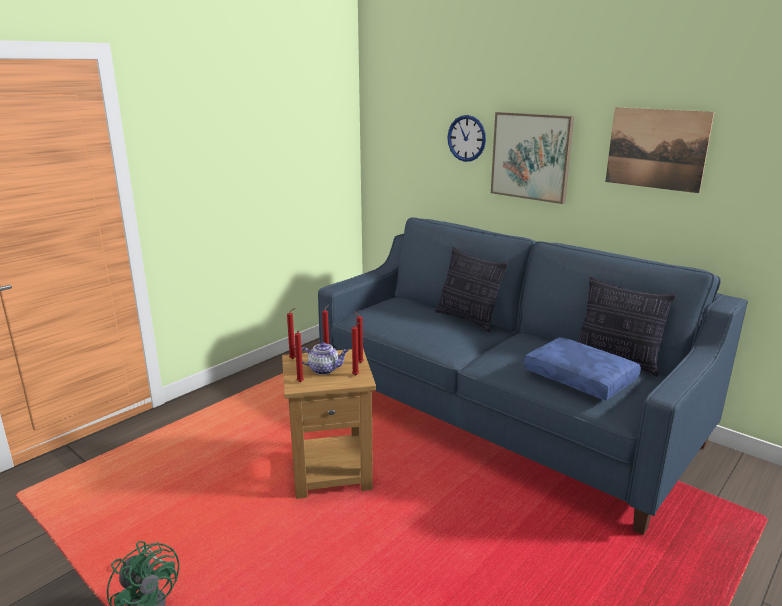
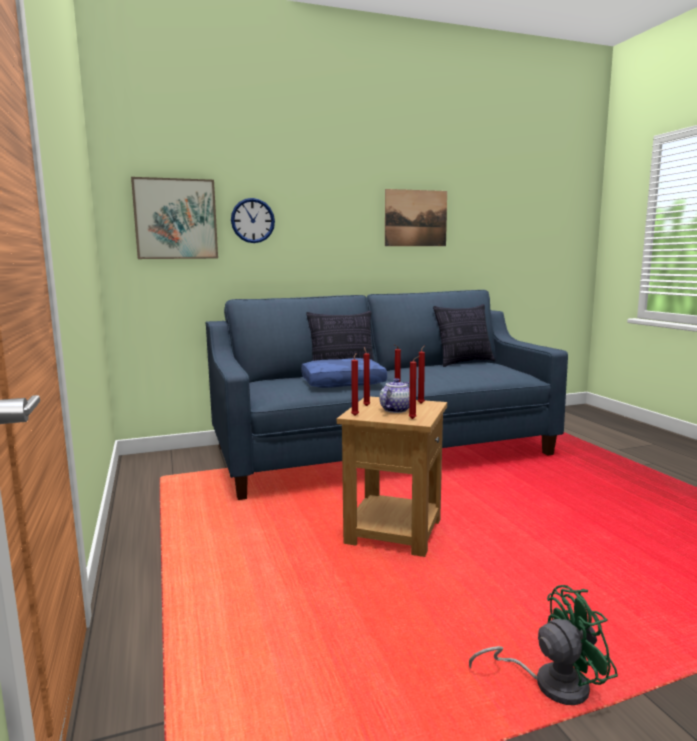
camera: 60 degrees left, 10 degrees down
picture [491,112,574,204] -> picture moved to [131,177,218,259]
blue pillow [524,337,641,400] -> blue pillow moved to [301,358,387,388]

